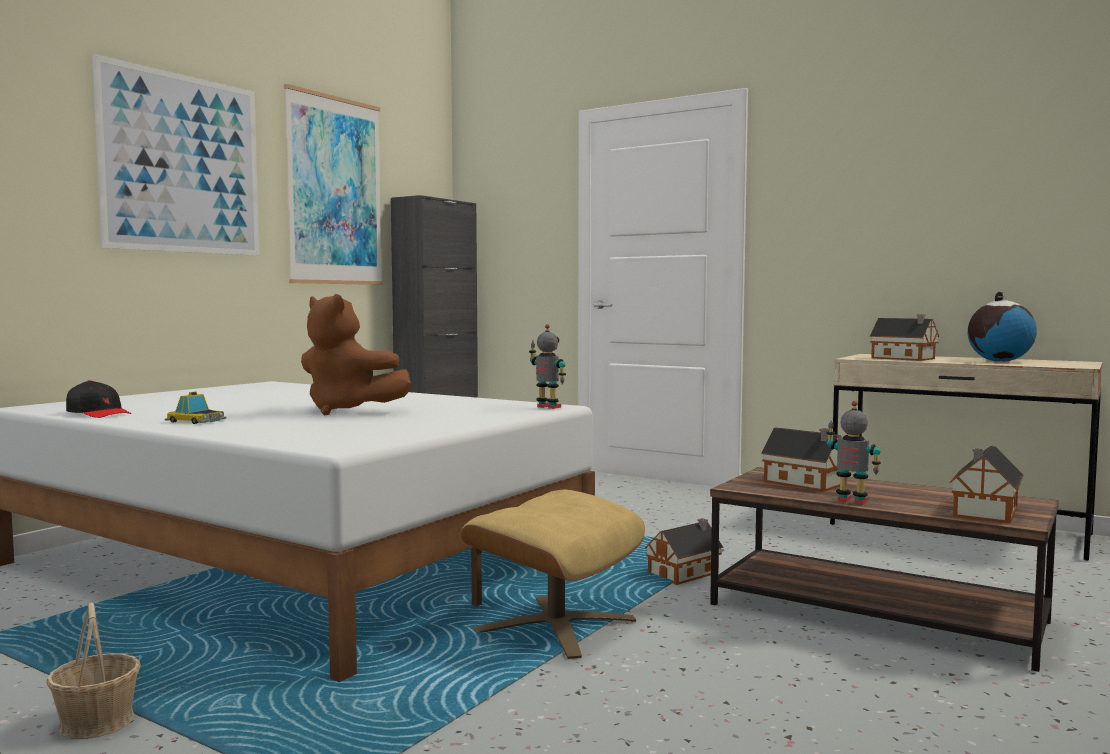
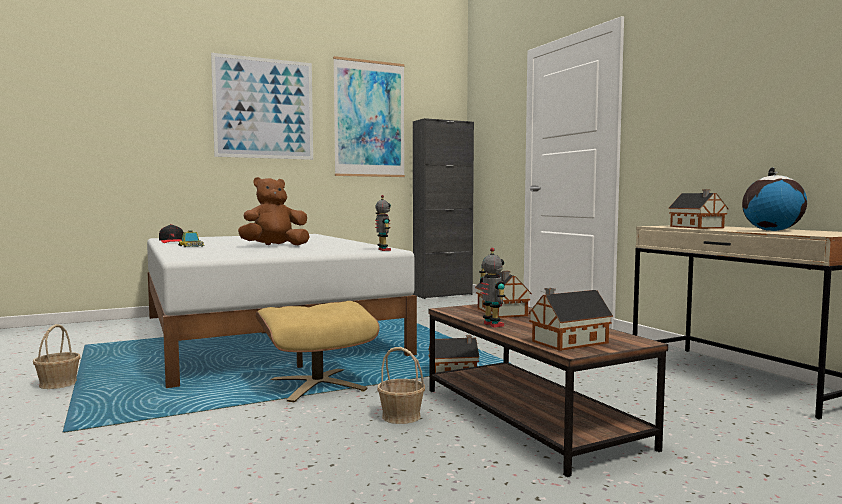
camera: 30 degrees right, 0 degrees up
brown plush toy [301,294,411,416] -> brown plush toy turned 90 degrees clockwise [238,177,310,245]
none -> basket [377,347,425,424]

